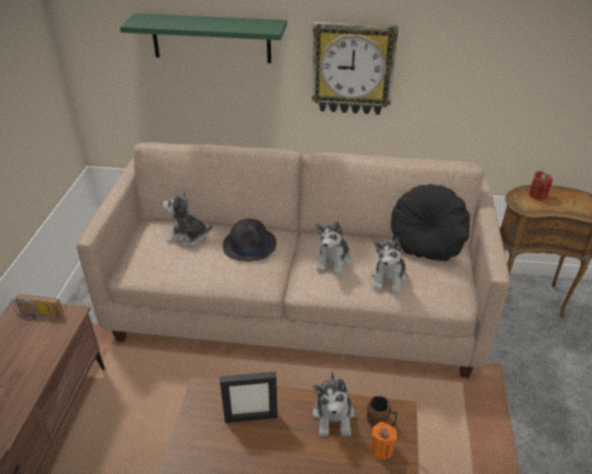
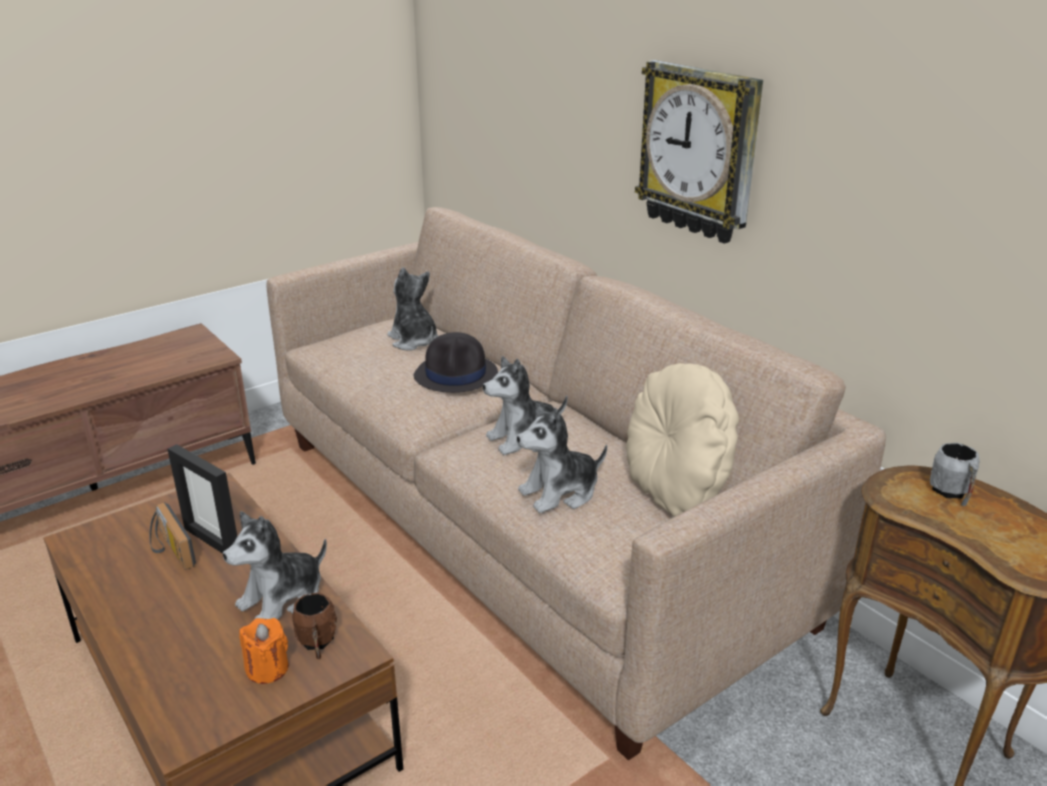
camera: 45 degrees right, 10 degrees down
radio [14,294,63,321] -> radio moved to [150,502,196,570]
green shelf [120,13,287,63] -> none
black pillow [391,184,470,261] -> beige pillow [626,363,739,517]
red candle [529,171,553,200] -> grey mug [930,443,980,507]

